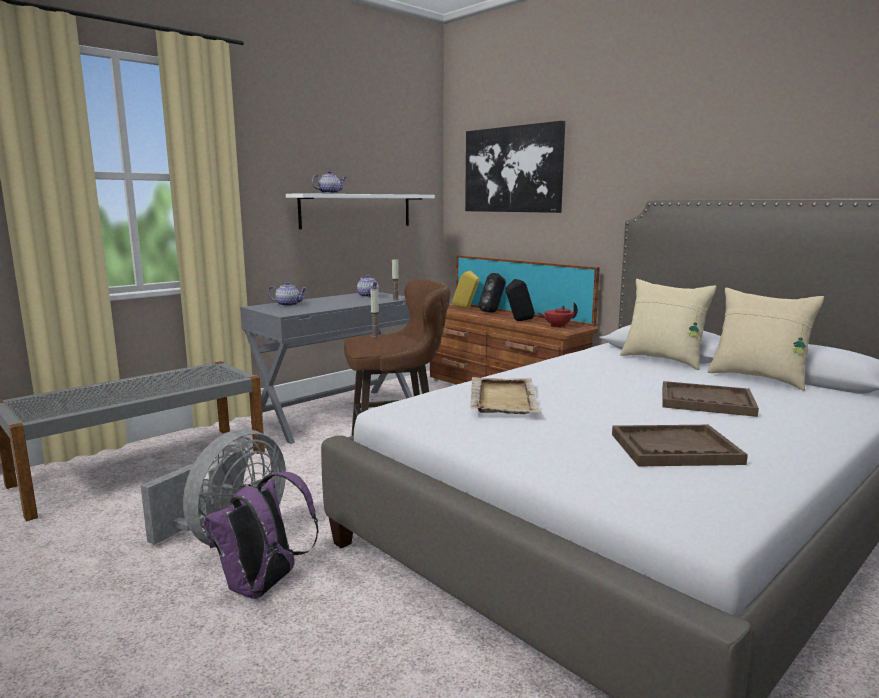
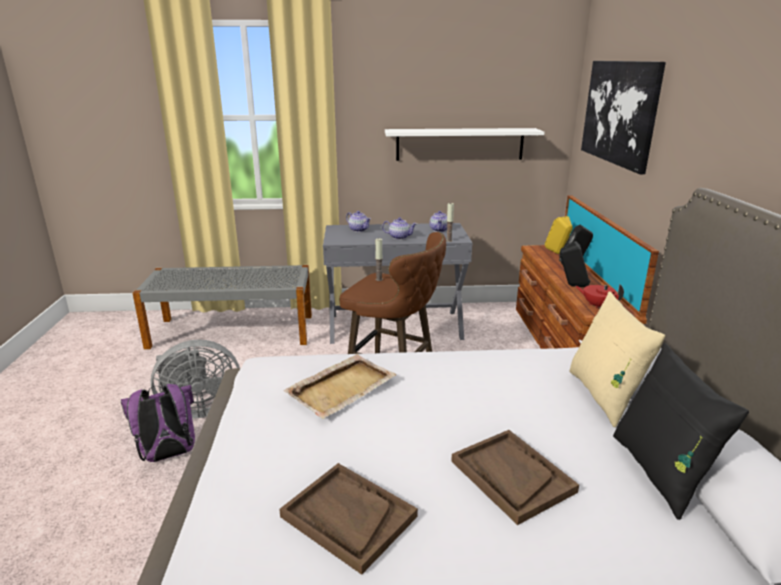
camera: 40 degrees right, 10 degrees up
teapot [312,171,347,194] -> teapot moved to [382,217,417,240]
beige pillow [707,288,824,391] -> black pillow [613,343,749,520]

